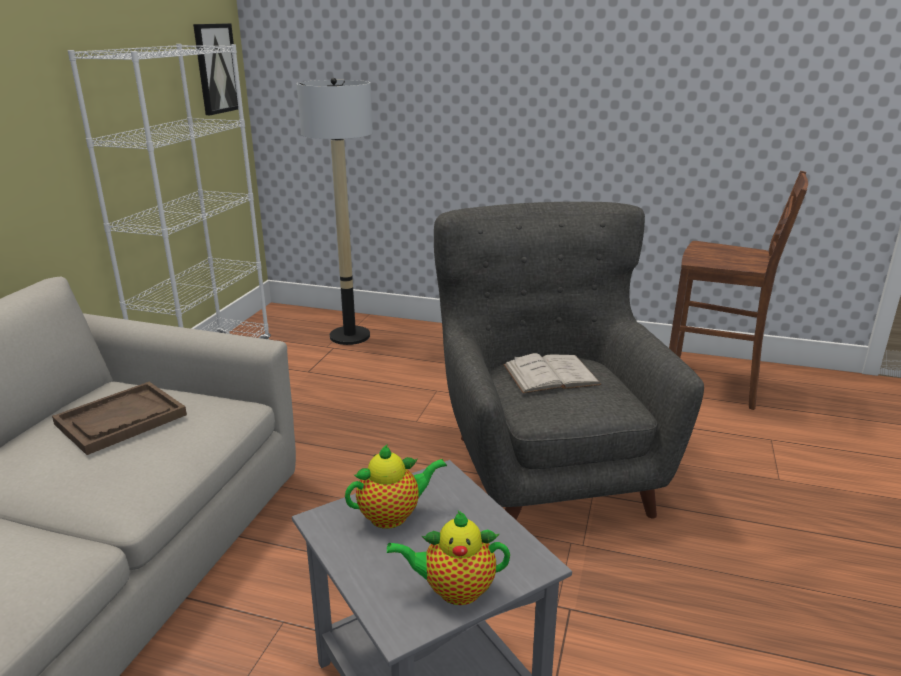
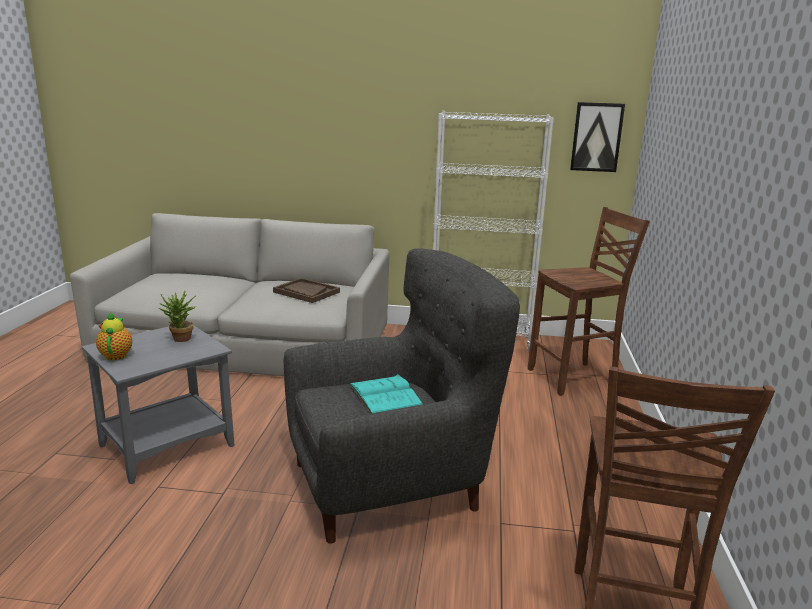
camera: 80 degrees right, 5 degrees down
floor lamp [297,78,373,345] -> brown stool [528,207,650,396]
teapot [345,444,447,529] -> potted plant [159,291,197,342]
white book [503,353,601,393] -> turquoise book [349,374,423,414]

